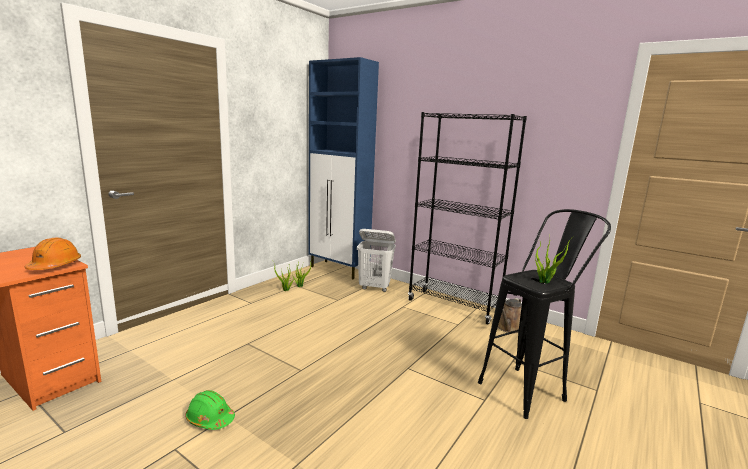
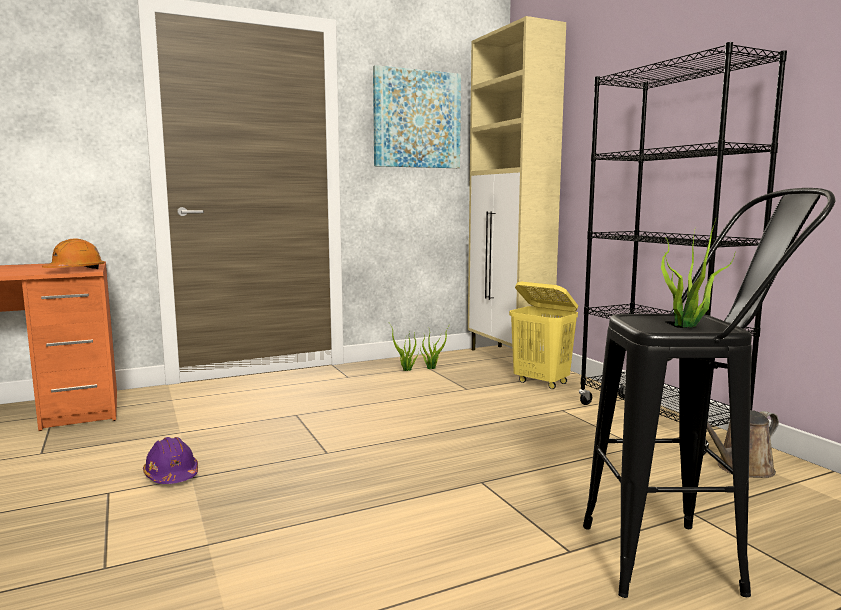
camera: 30 degrees right, 5 degrees down
green hard hat [185,390,235,430] -> purple hard hat [143,437,198,484]
blue cabinet [308,57,379,279] -> beige cabinet [468,16,566,350]
white laundry basket [357,229,396,292] -> yellow laundry basket [509,282,578,389]
none -> picture [373,65,461,168]

